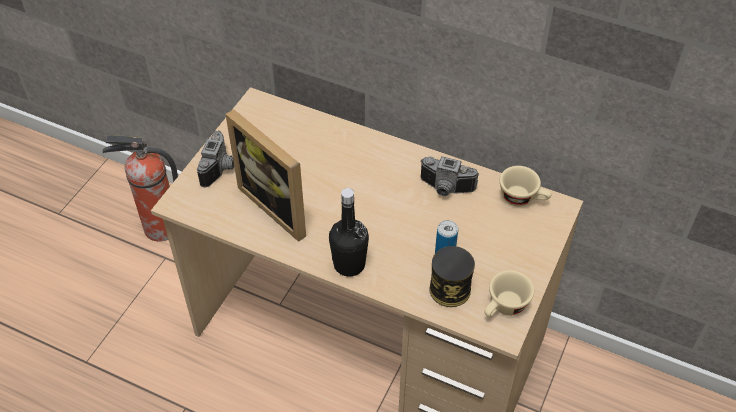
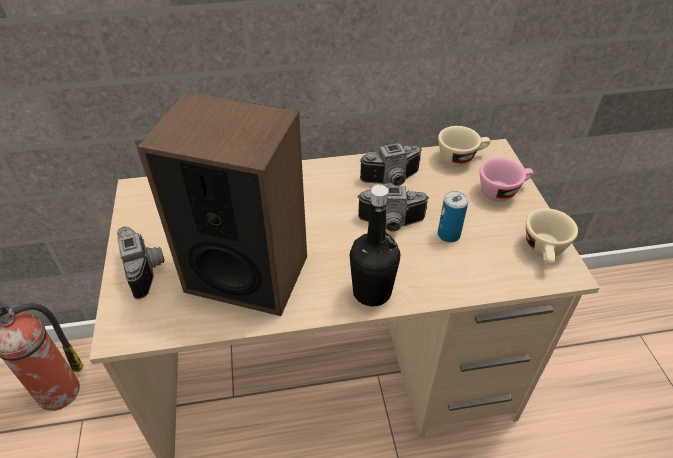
camera: 35 degrees left, 5 degrees down
picture frame [225,109,306,242] -> speaker [137,92,307,316]
can [429,246,475,307] -> none
none -> camera [357,186,429,232]
none -> pink cup [480,158,534,202]

